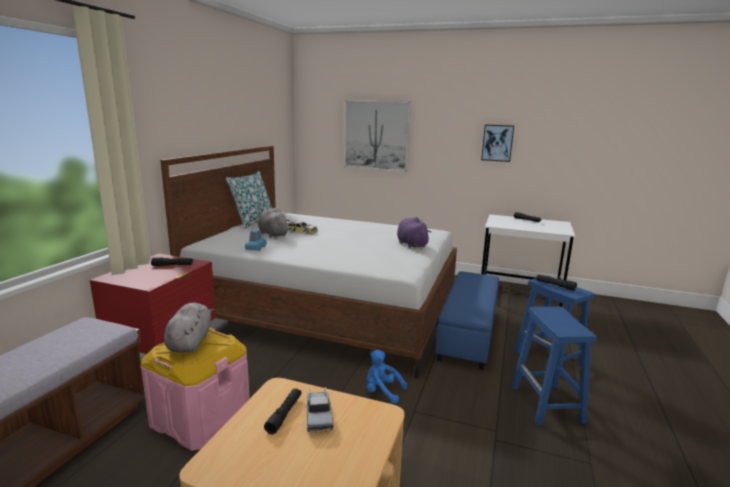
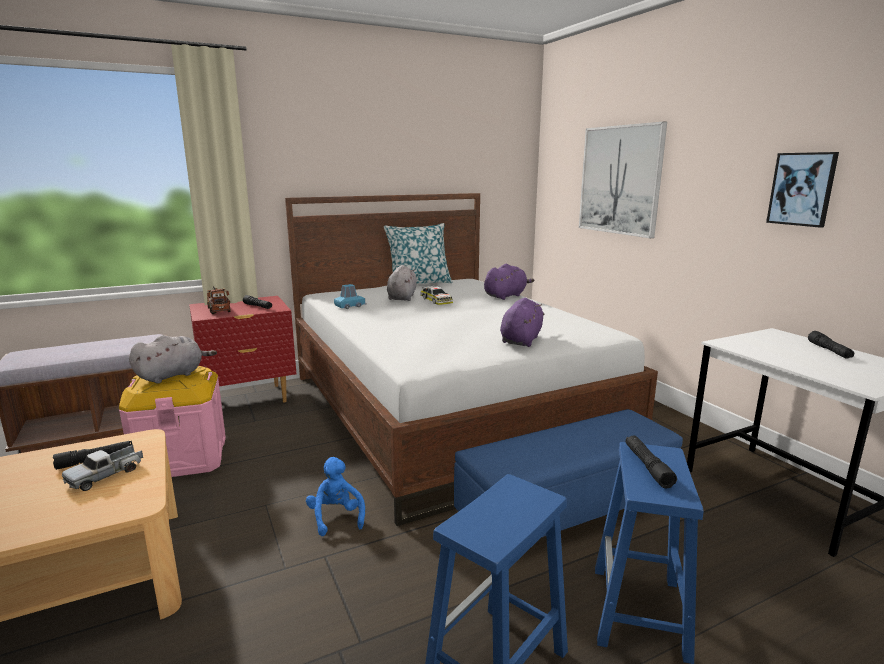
camera: 45 degrees right, 0 degrees up
none -> toy truck [207,286,231,314]
none -> purple plush toy [484,264,535,300]

